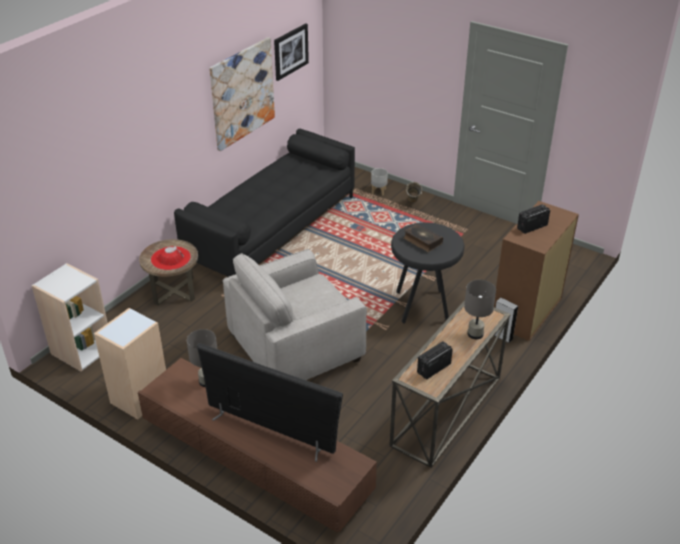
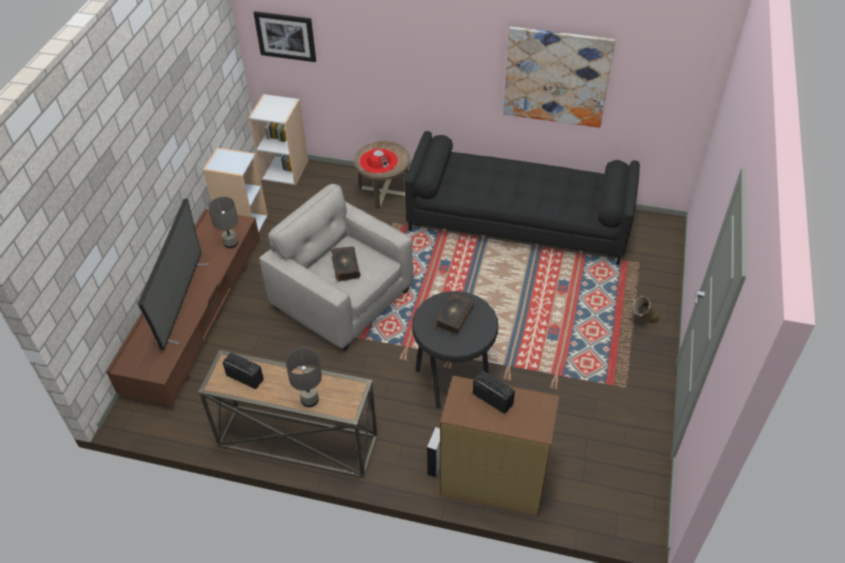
camera: 70 degrees right, 10 degrees up
picture [274,23,309,81] -> picture moved to [254,11,316,62]
grey planter [371,168,388,195] -> none
none -> book [331,246,360,282]

